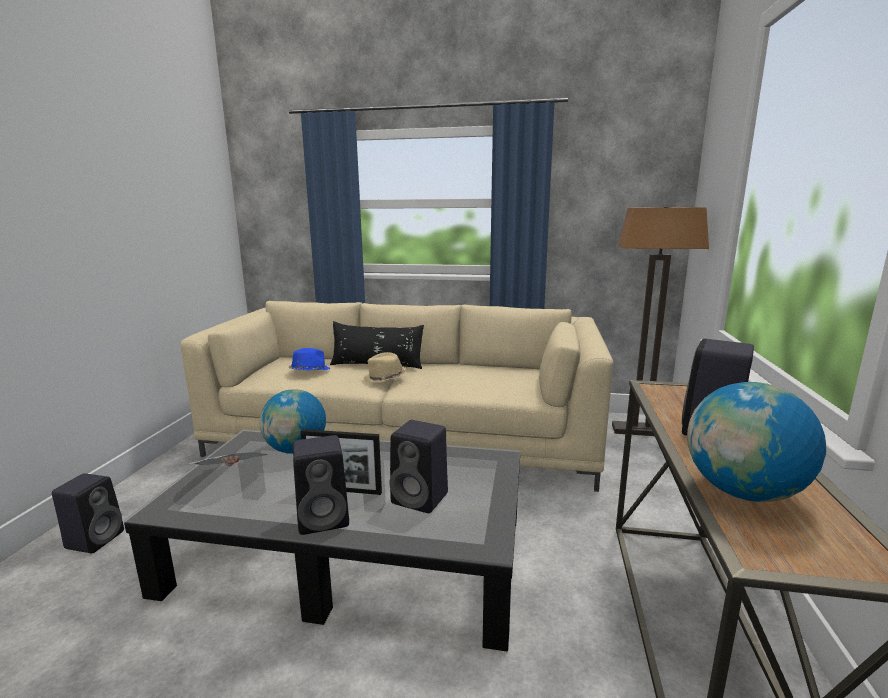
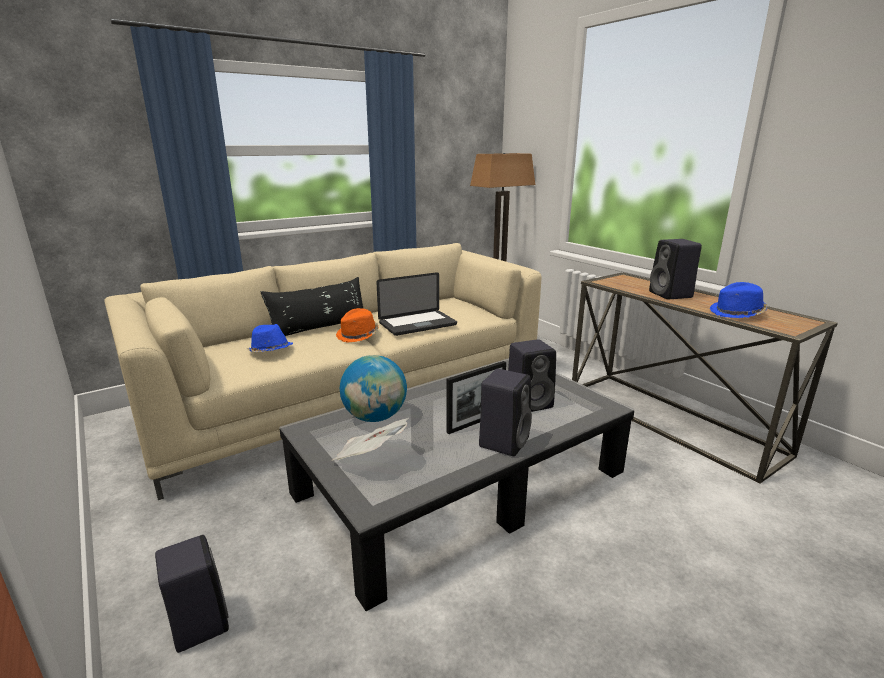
camera: 45 degrees left, 5 degrees up
beige hat [364,352,407,383] -> orange hat [336,308,378,343]
globe [687,382,826,502] -> blue hat [710,282,767,318]
none -> laptop [376,272,457,336]

